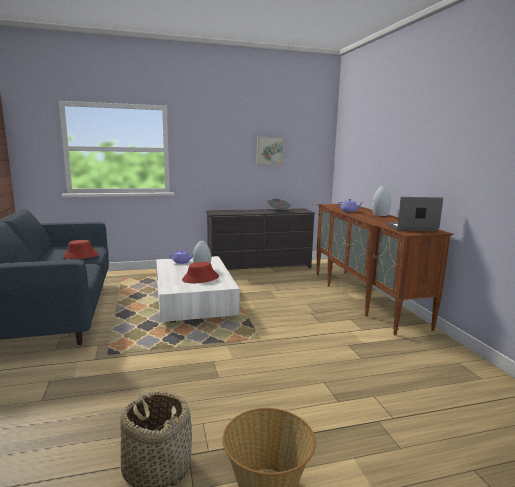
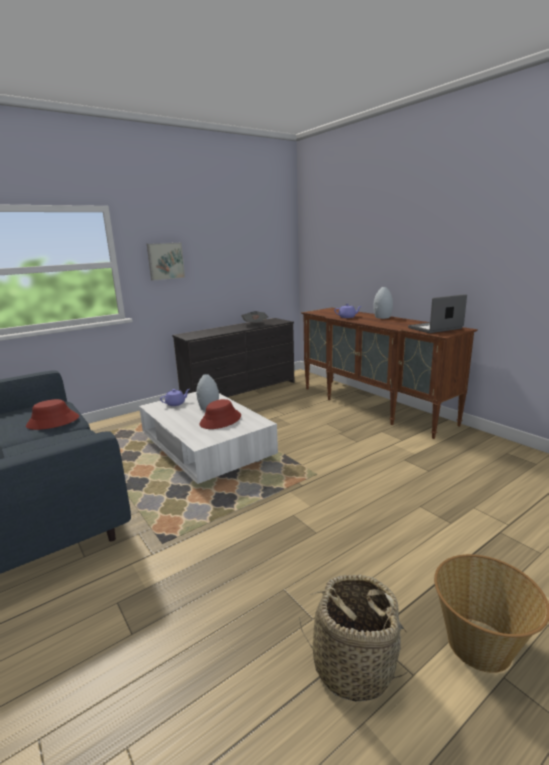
camera: 20 degrees left, 5 degrees up
picture [256,136,284,165] -> picture moved to [147,243,185,281]

